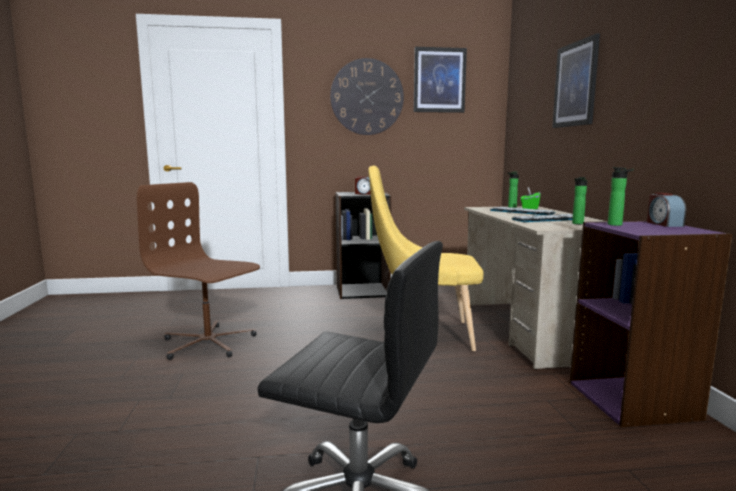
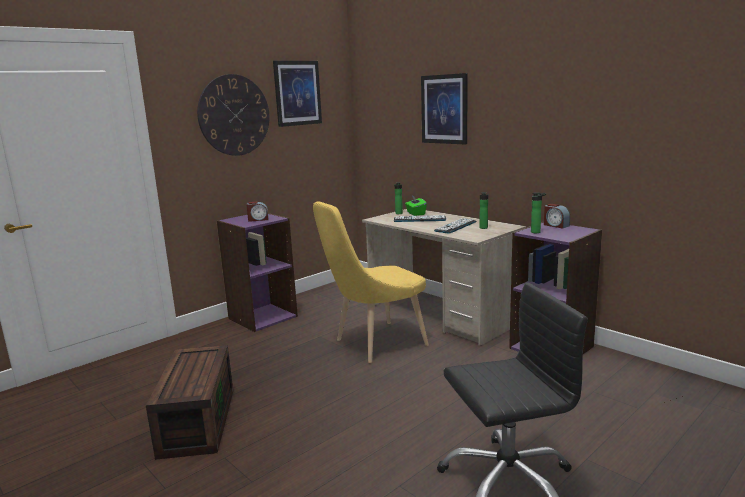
camera: 35 degrees left, 5 degrees up
brown office chair [137,182,260,360] -> brown storage box [146,345,233,460]
black bookcase [336,192,391,299] -> purple bookcase [217,213,298,332]

